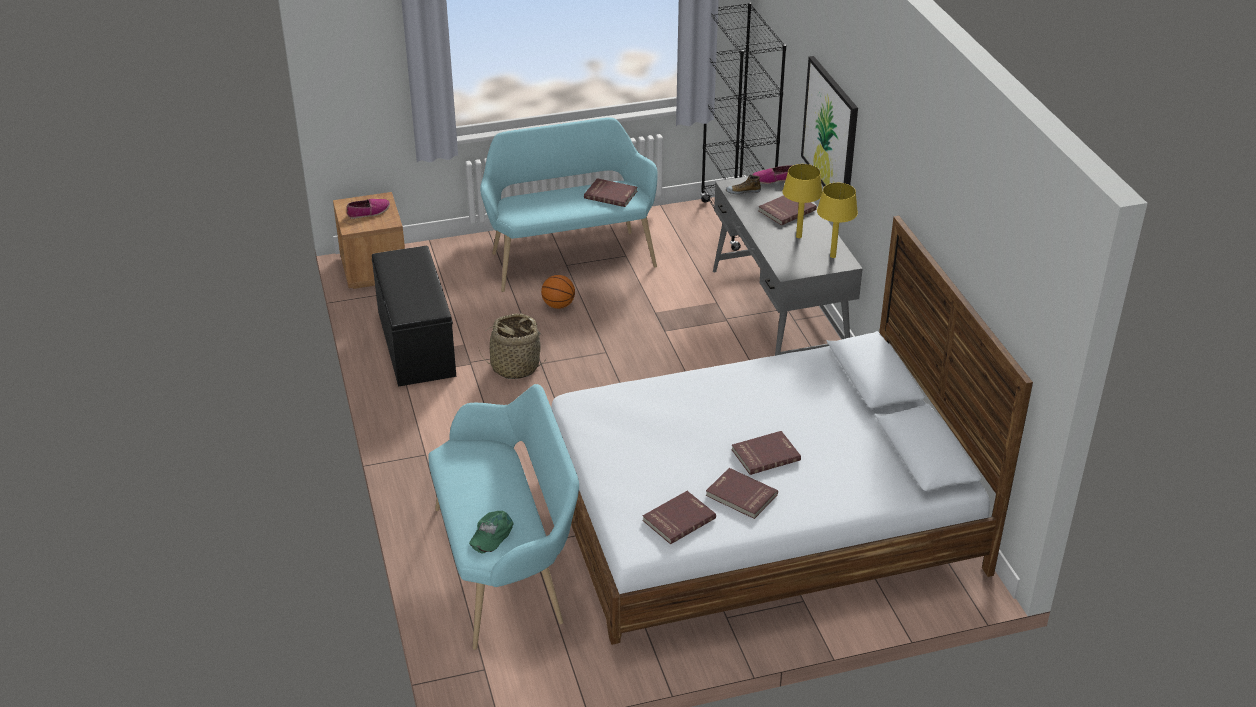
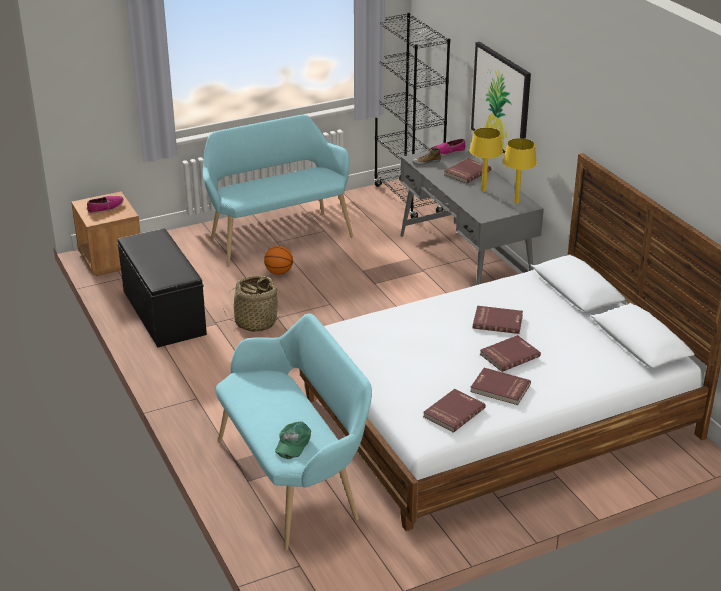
camera: 10 degrees left, 5 degrees down
red book [584,178,637,207] -> red book moved to [473,306,523,334]

